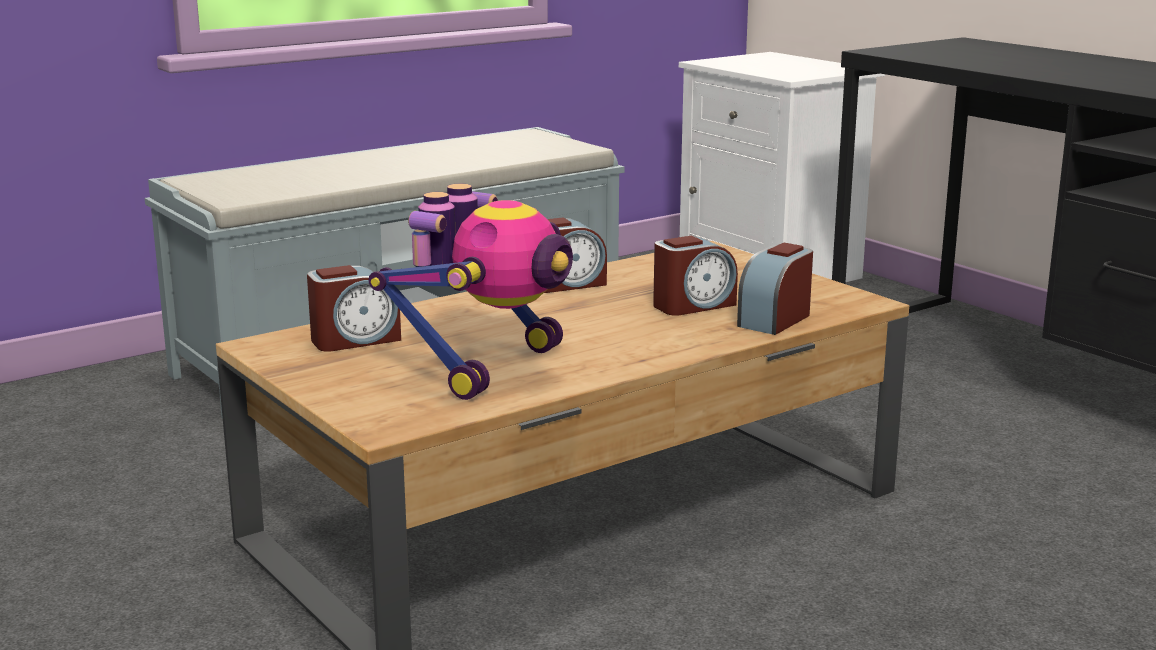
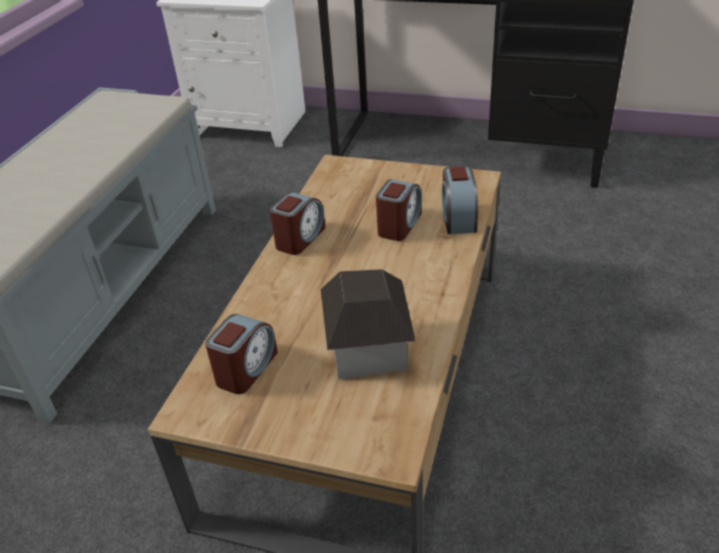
camera: 35 degrees left, 20 degrees up
toy robot [368,184,573,400] -> toy house [321,269,415,380]

